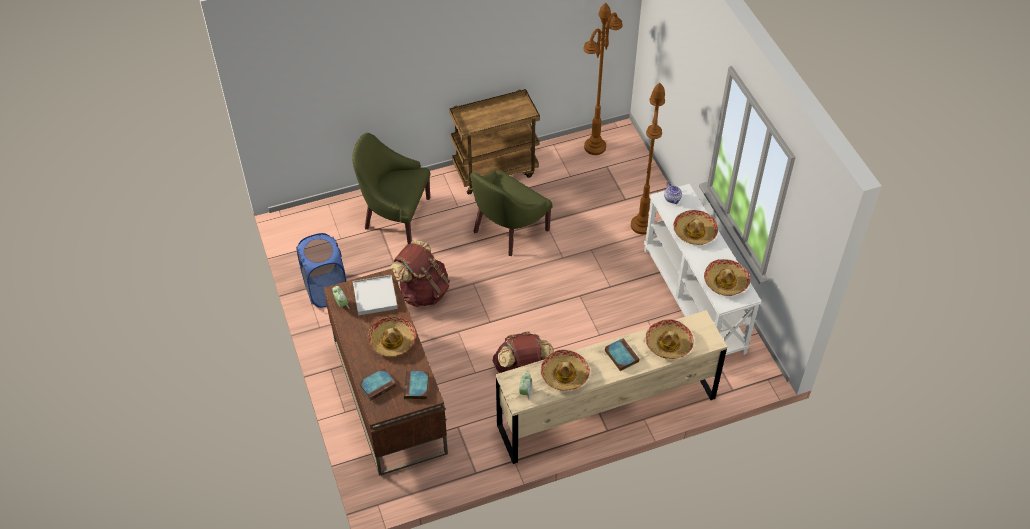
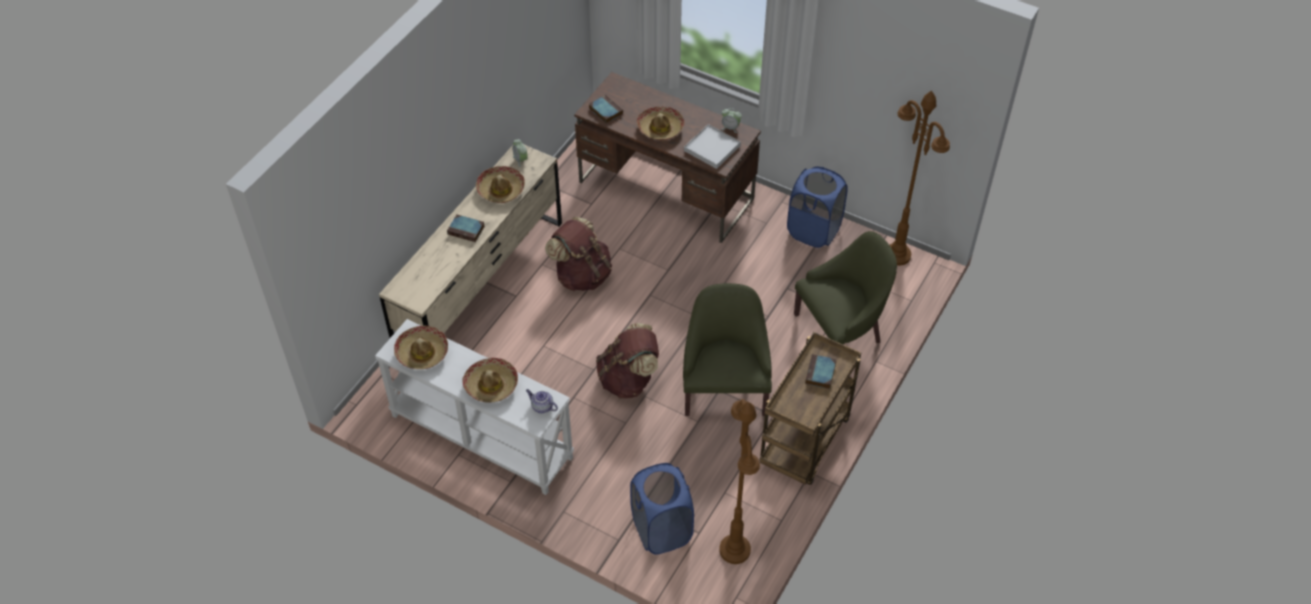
camera: 140 degrees right, 0 degrees up
book [359,368,396,401] -> book moved to [805,354,836,389]
brown backpack [390,240,450,307] -> brown backpack moved to [596,323,659,398]
brown floor lamp [631,83,665,234] -> brown floor lamp moved to [889,91,950,266]
hat [646,319,694,359] -> none
none -> blue laundry basket [630,463,694,555]

